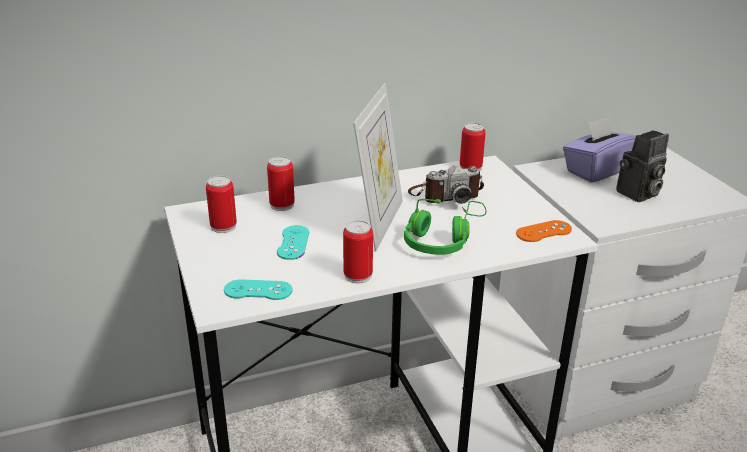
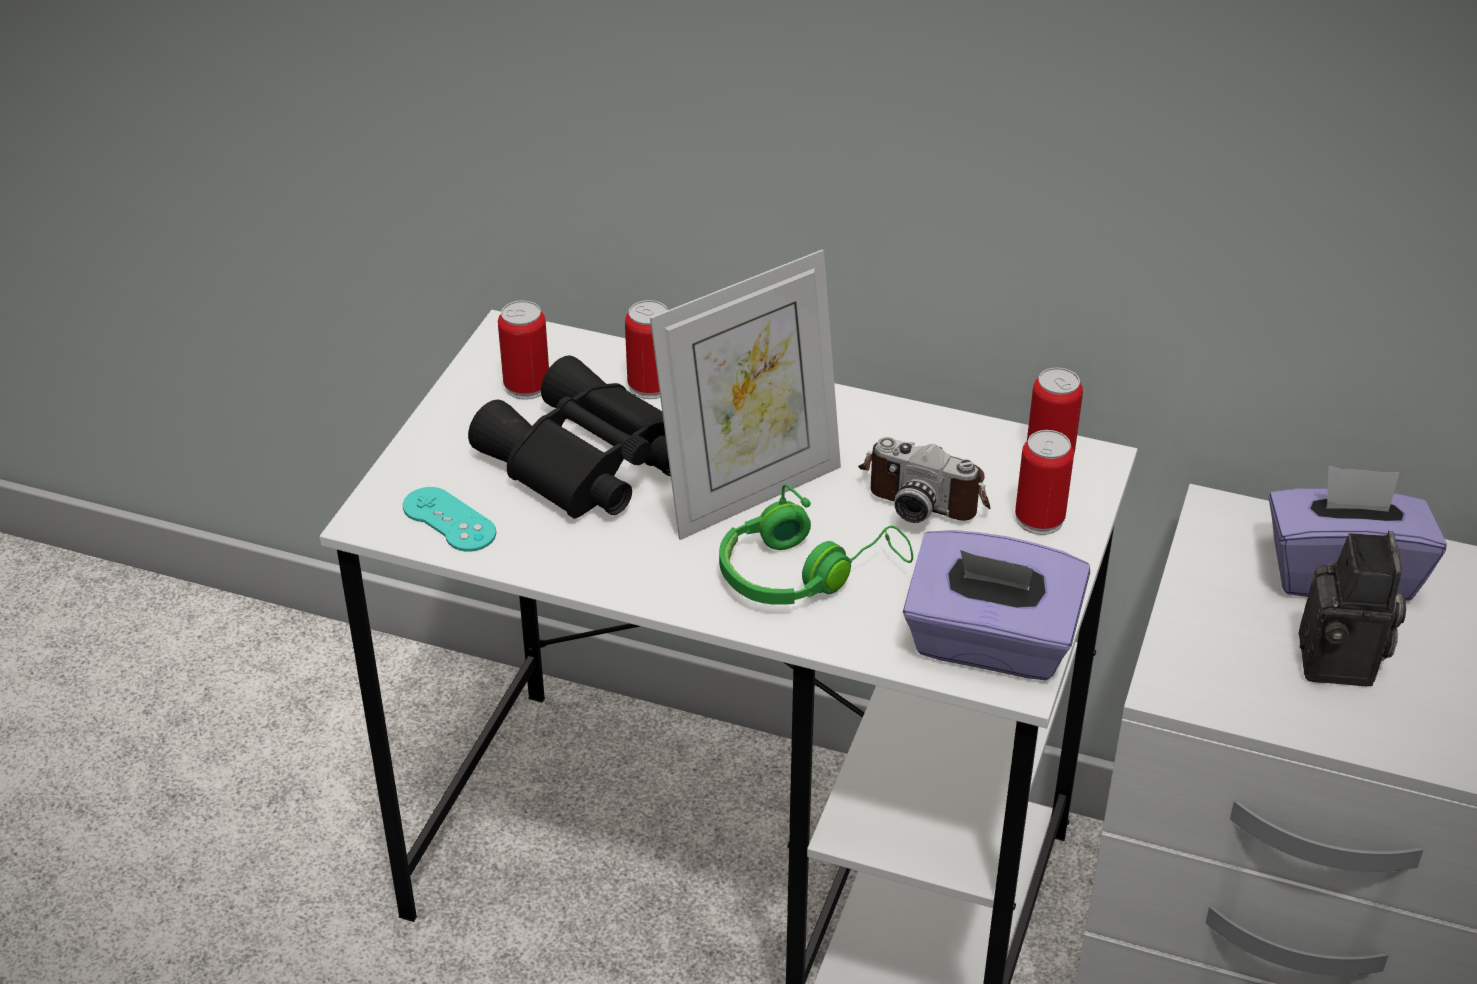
camera: 40 degrees right, 10 degrees up
turquoise game controller [277,225,309,260] -> black binoculars [468,355,671,518]
can [343,220,373,283] -> can moved to [1015,430,1074,535]
orange game controller [516,220,572,242] -> purple tissue box [903,530,1090,680]
camera [616,130,669,202] -> camera turned 90 degrees counterclockwise [1298,531,1406,686]

